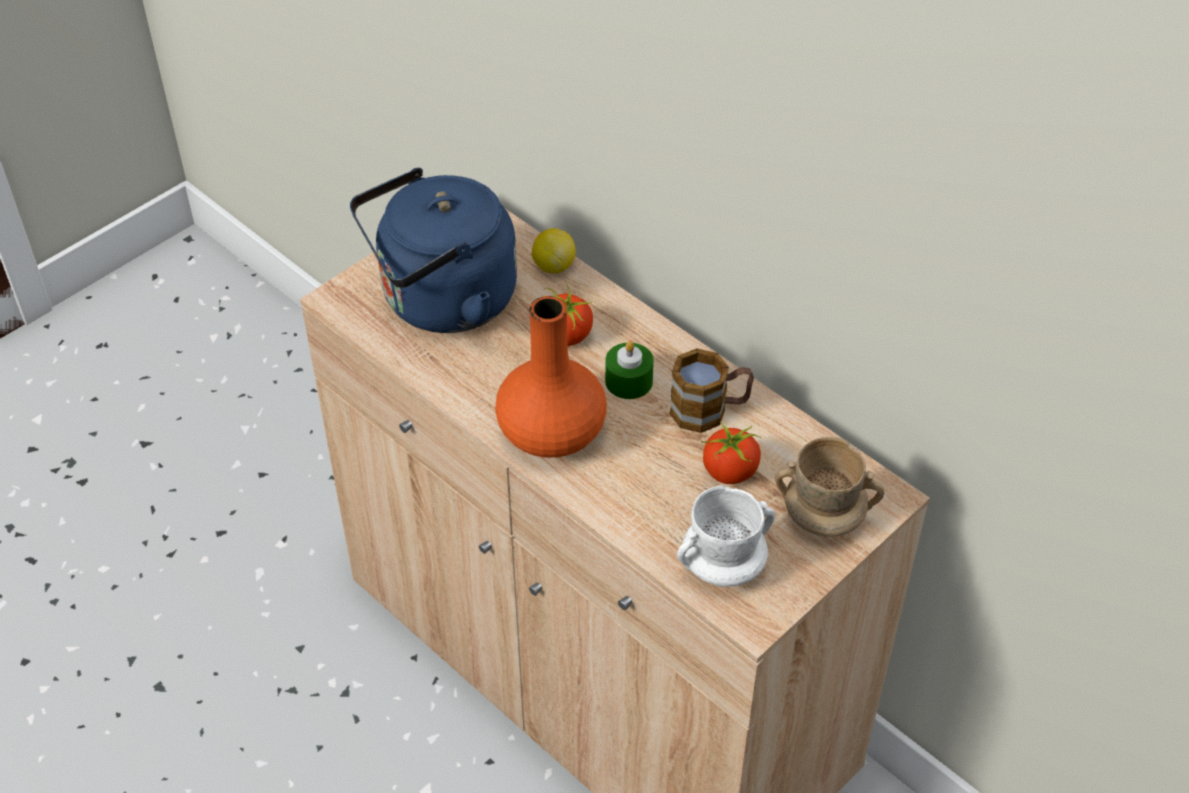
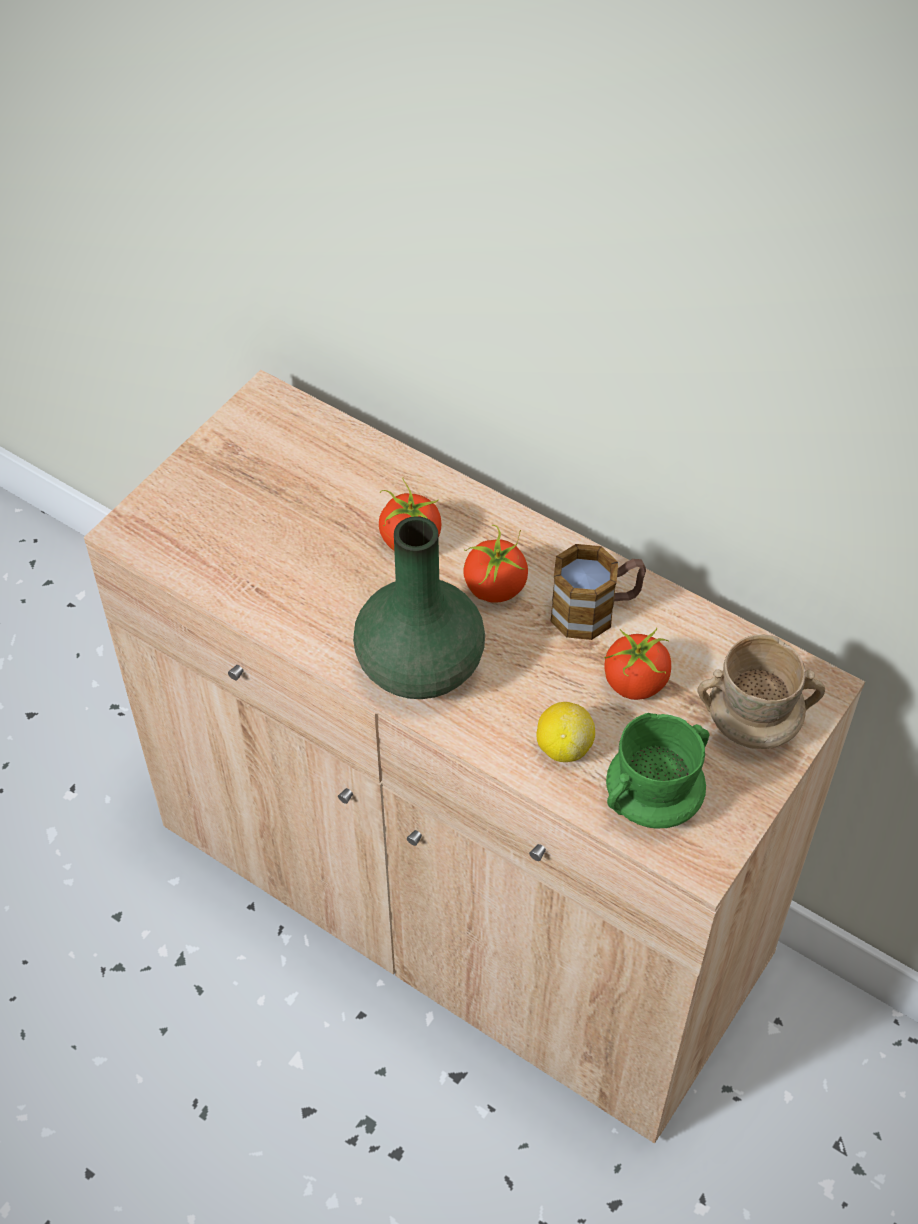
camera: 10 degrees left, 5 degrees up
blue kettle [350,168,517,333] -> none
orange vase [495,296,607,458] -> green vase [353,516,485,699]
lemon [532,228,576,273] -> lemon moved to [536,702,595,762]
green candle [605,341,654,399] -> tomato [463,525,528,603]
white mug [677,485,776,587] -> green mug [606,713,710,828]

